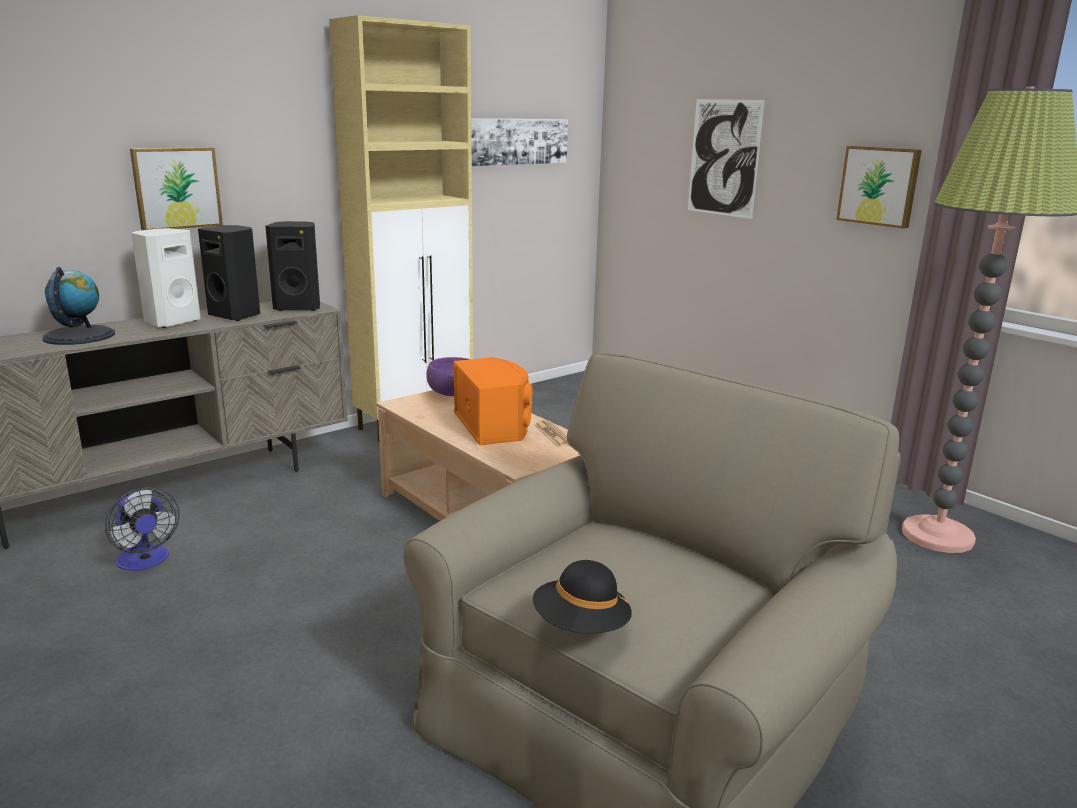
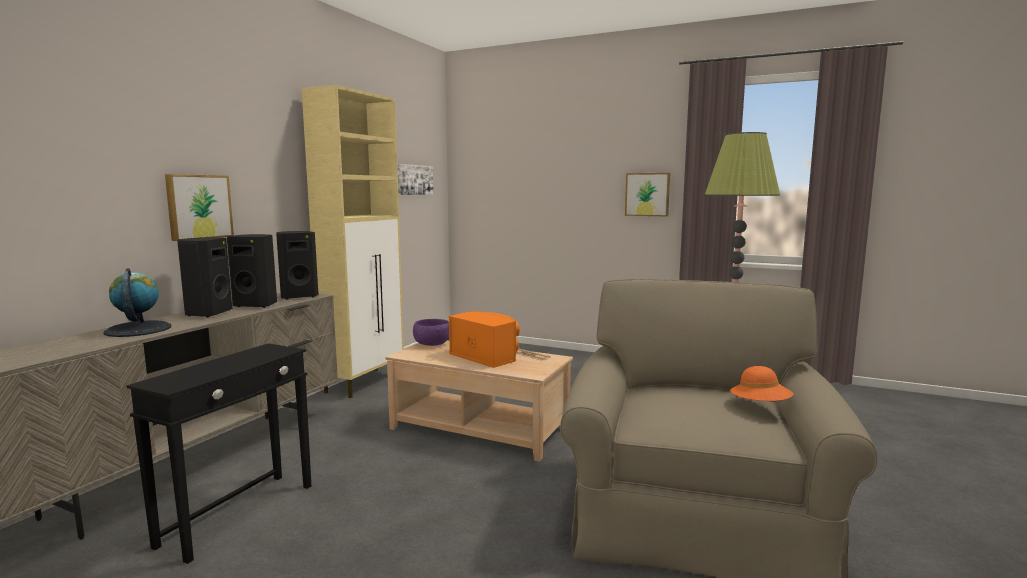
camera: 25 degrees left, 10 degrees down
fan [105,487,180,571] -> black side table [126,343,311,564]
white speaker [131,228,201,328] -> black speaker [177,237,232,317]
black hat [533,560,632,634] -> none
picture [688,99,765,219] -> none
none -> orange hat [730,366,793,401]

